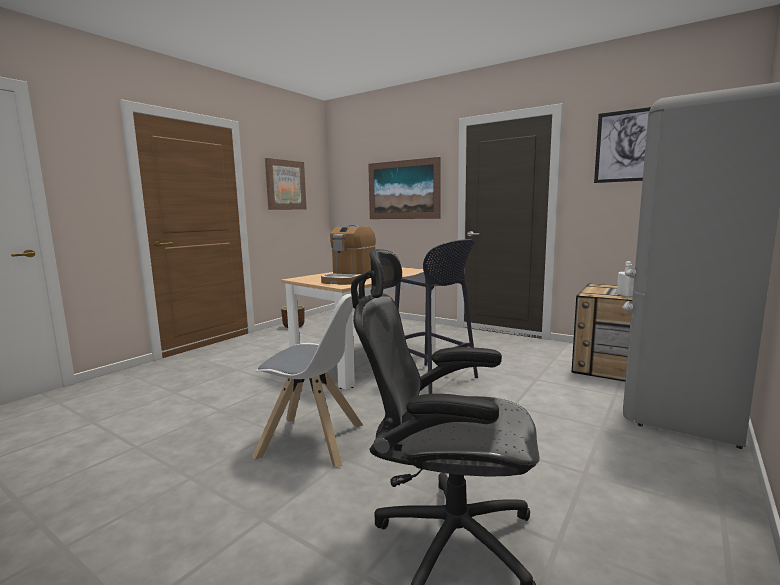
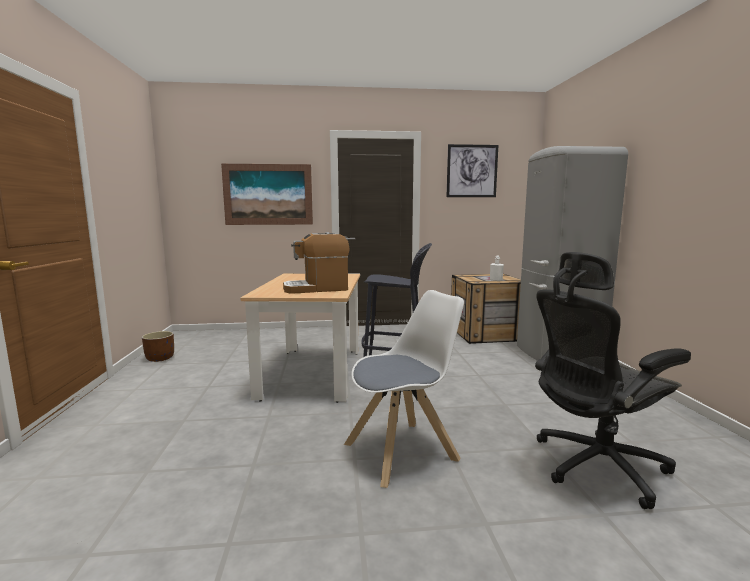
camera: 40 degrees left, 0 degrees up
picture [265,158,307,210] -> none
coffee machine [321,225,376,285] -> coffee machine turned 90 degrees clockwise [283,232,349,294]

